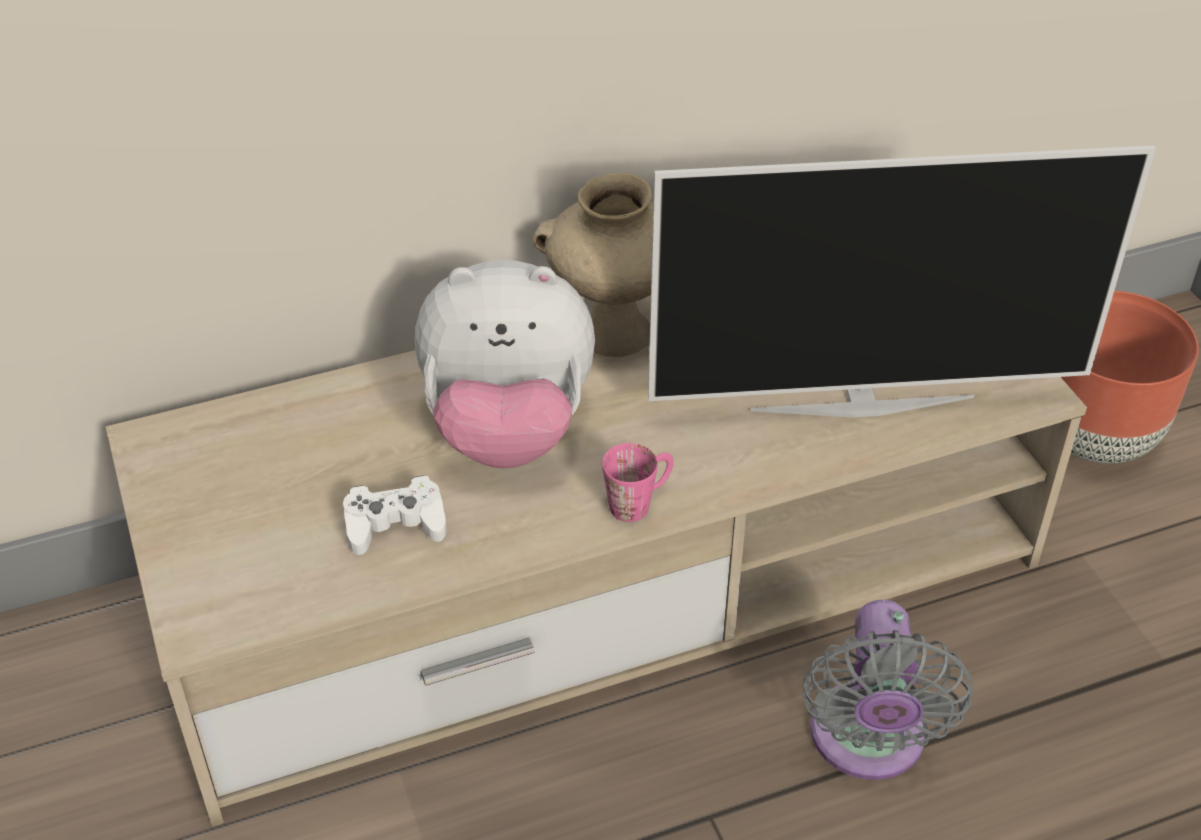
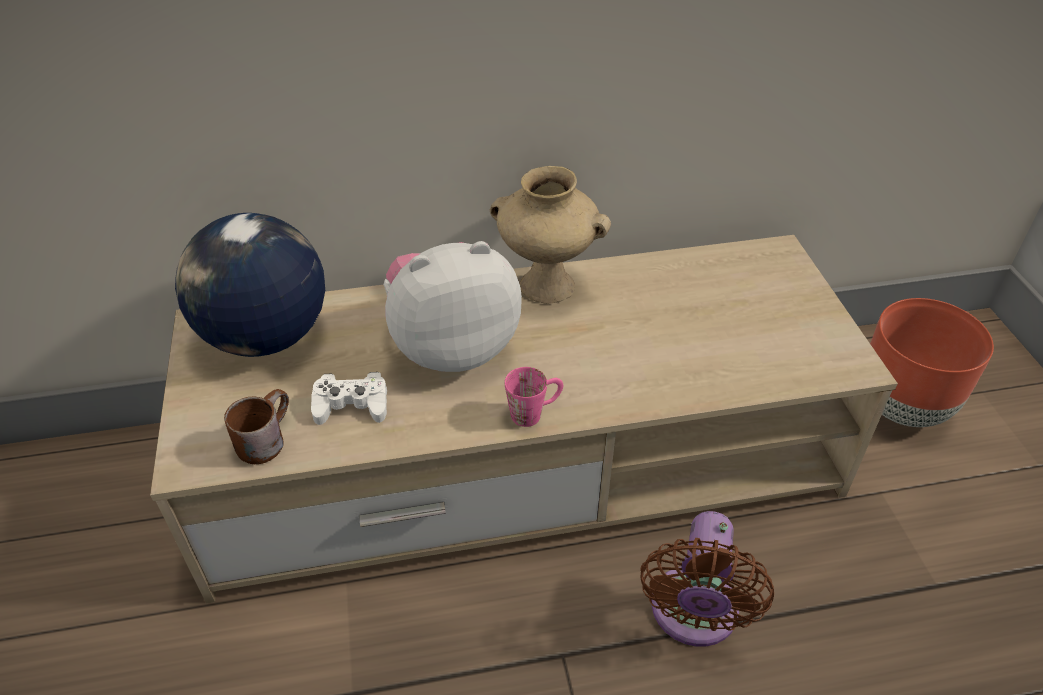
camera: 10 degrees right, 0 degrees up
plush toy [415,260,595,469] -> plush toy turned 150 degrees clockwise [384,241,522,372]
television [648,146,1156,417] -> none
grey fan [803,600,973,780] -> brown fan [640,511,774,647]
none -> globe [175,213,325,357]
none -> brown mug [224,389,289,464]

